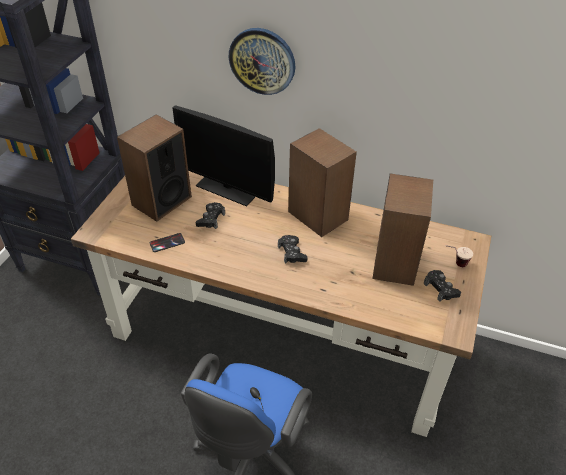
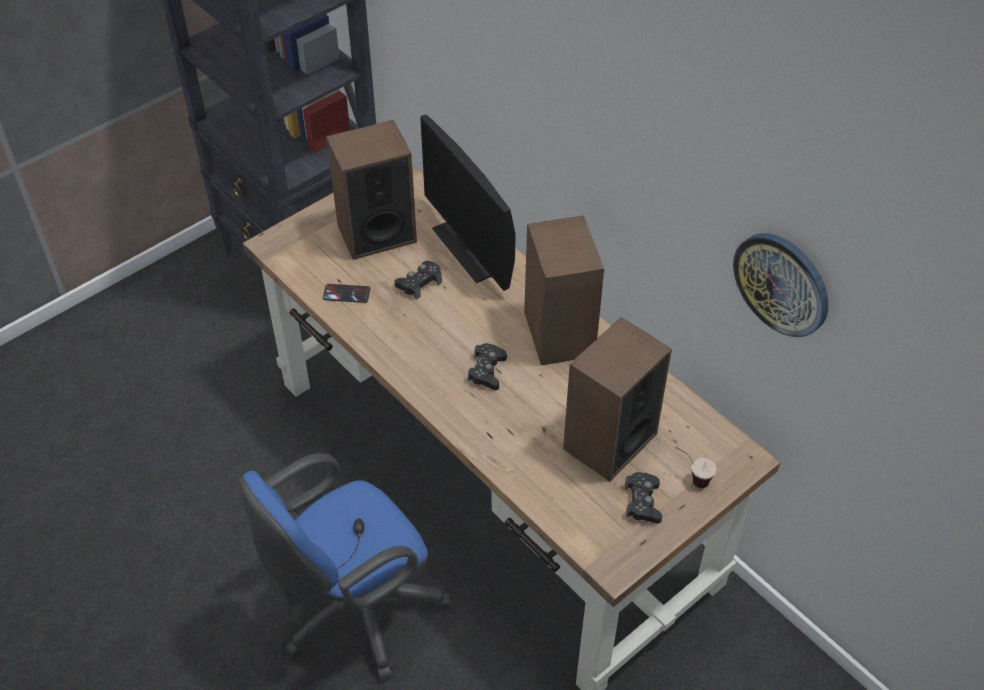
camera: 30 degrees right, 5 degrees up
wall clock [229,28,295,95] -> wall clock moved to [733,233,829,337]

